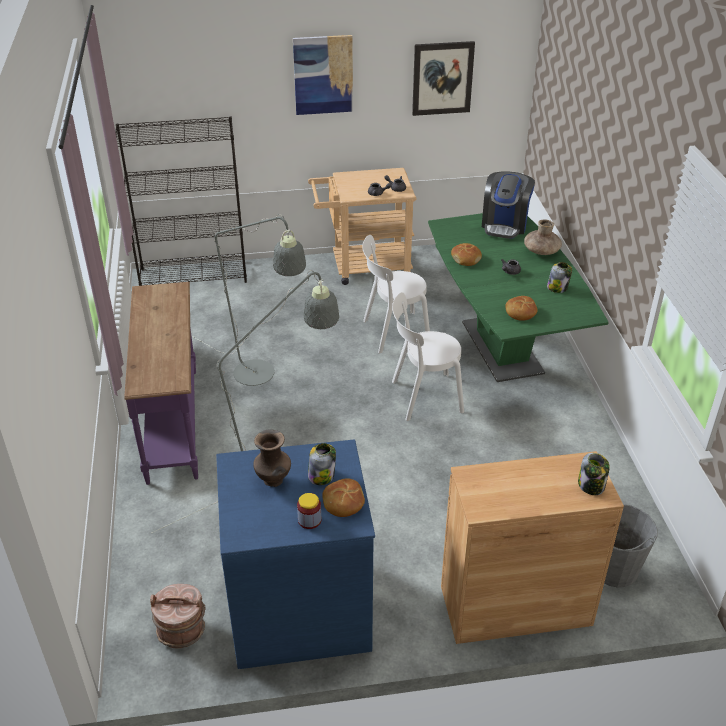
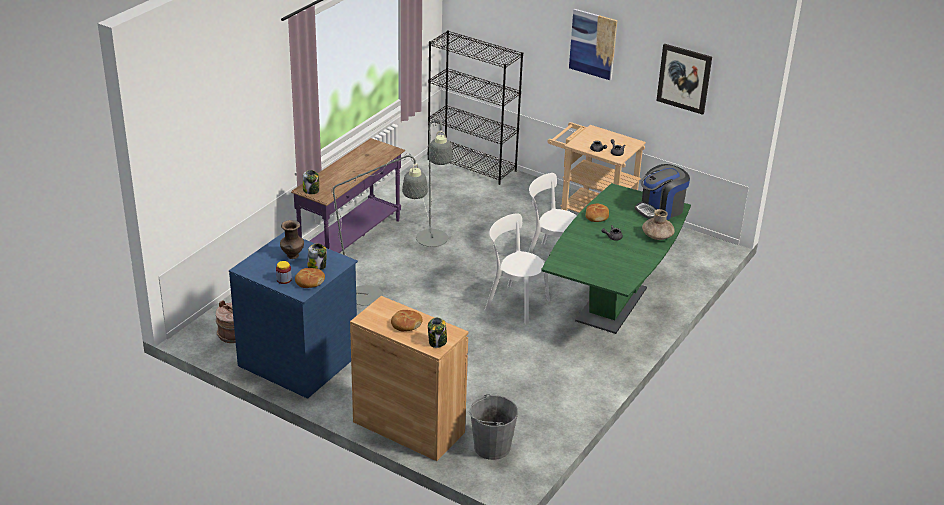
camera: 40 degrees right, 5 degrees down
bread [505,296,538,321] -> bread moved to [391,310,422,331]
jar [547,262,572,293] -> jar moved to [303,170,319,194]

